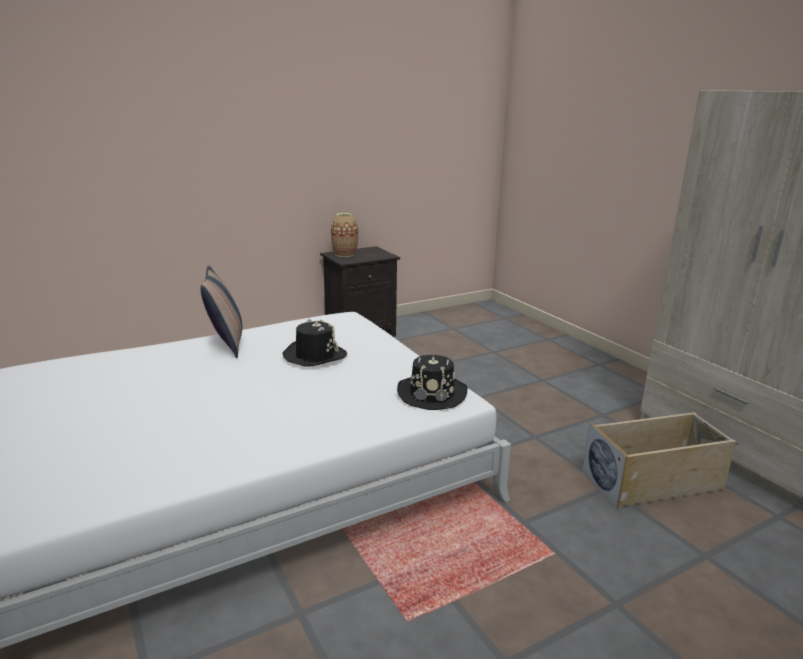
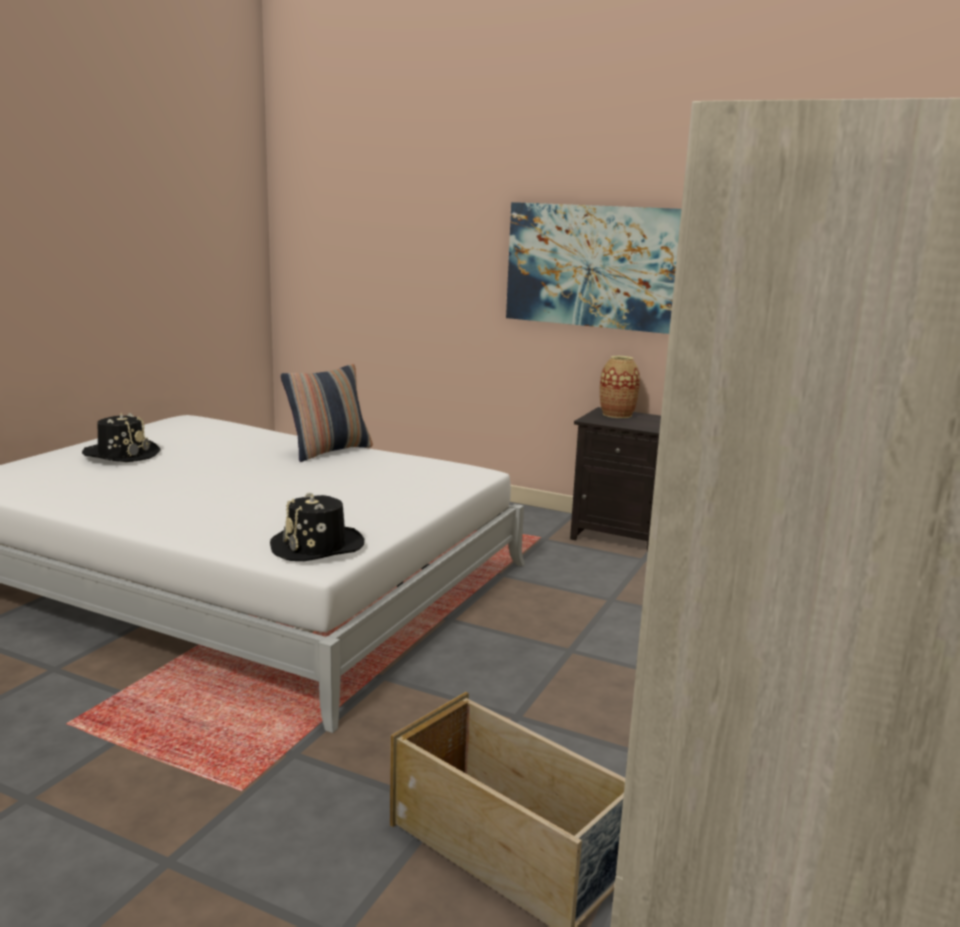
camera: 55 degrees right, 5 degrees down
black hat [283,319,347,367] -> black hat moved to [82,413,160,462]
none -> picture [506,202,681,334]

